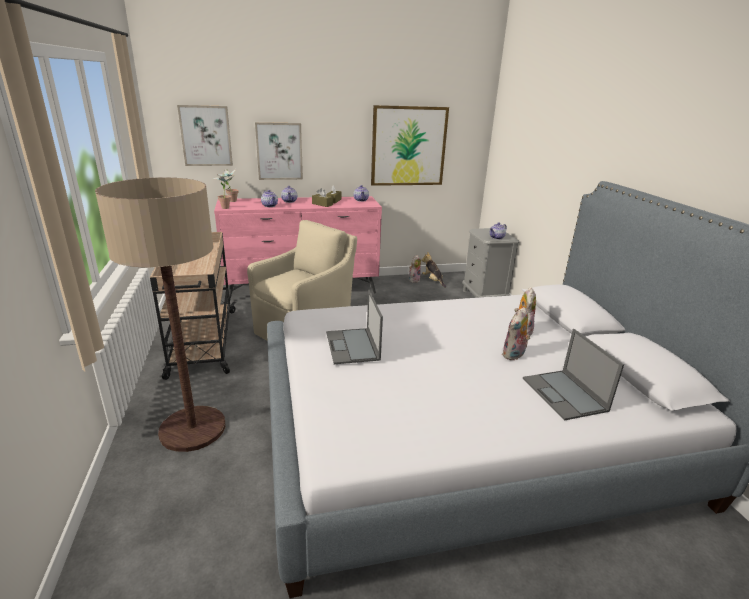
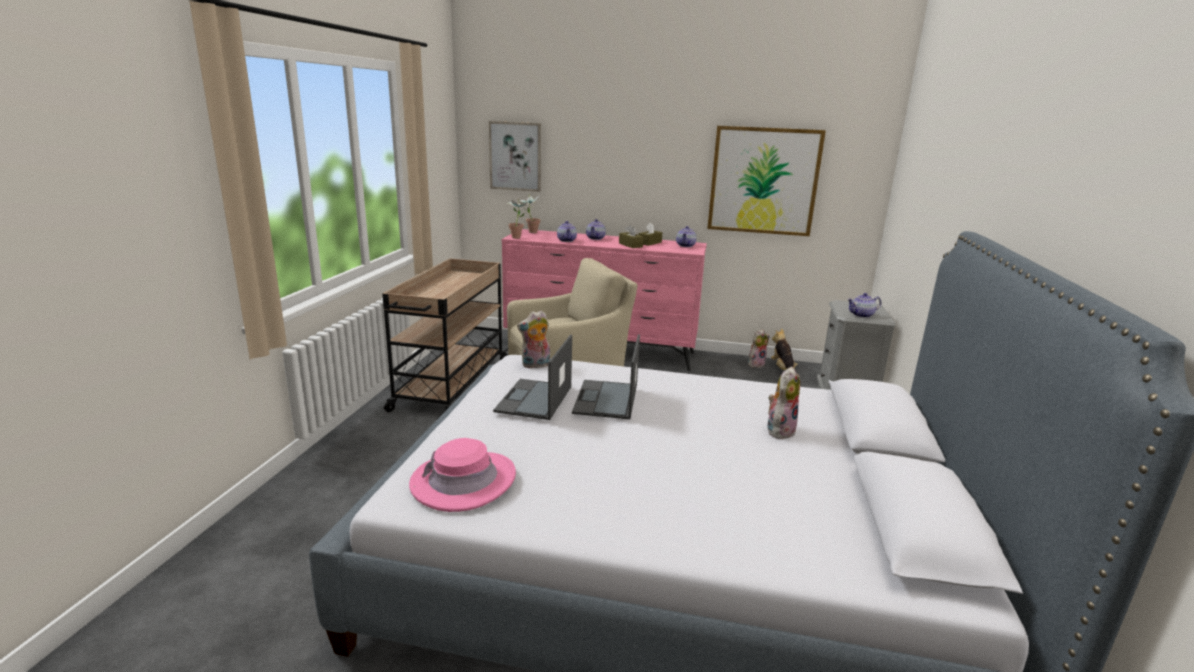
camera: 25 degrees right, 5 degrees down
floor lamp [95,178,226,452] -> none
picture [255,122,303,180] -> none
plush toy [502,307,530,360] -> plush toy moved to [517,310,550,368]
laptop [523,329,624,421] -> laptop moved to [572,334,640,419]
none -> pink hat [409,438,516,512]

